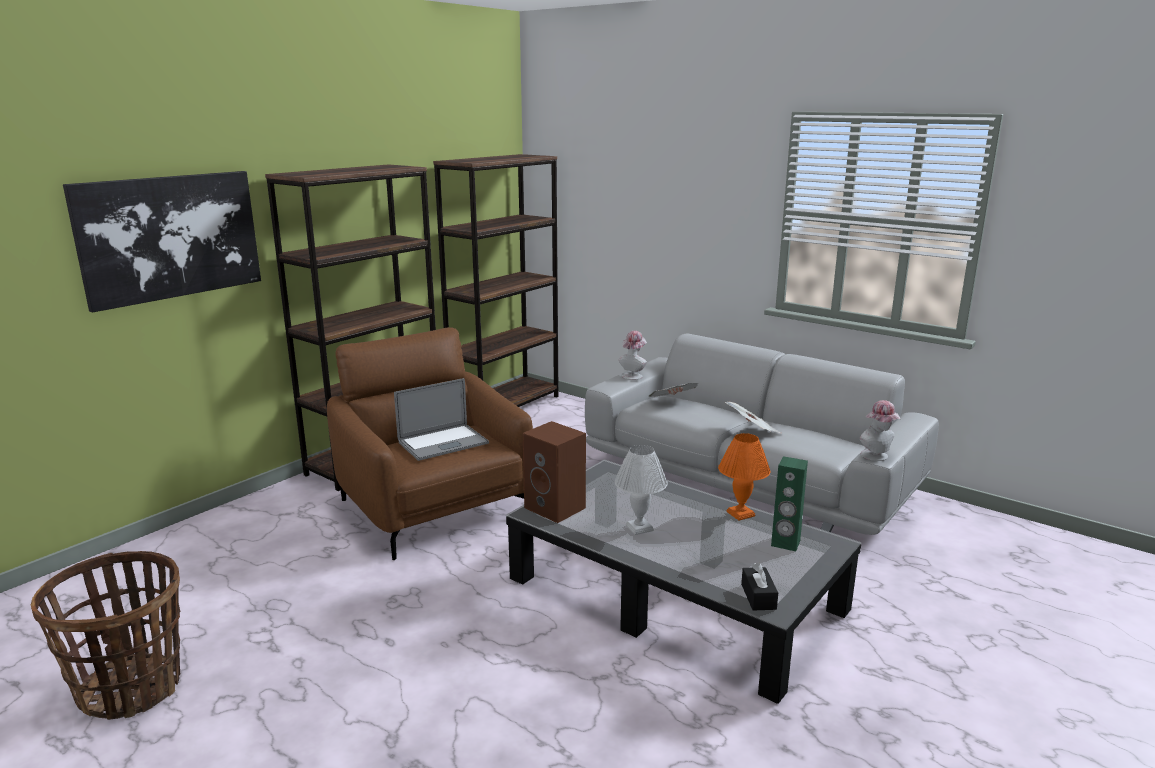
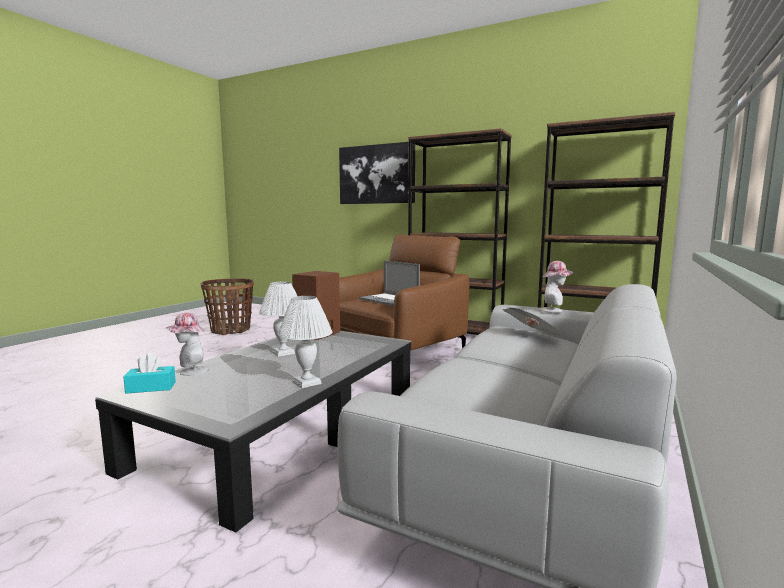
camera: 80 degrees right, 10 degrees down
orange table lamp [718,433,770,521] -> white table lamp [278,296,332,388]
newspaper [725,401,781,433] -> none
black tissue box [741,562,778,610] -> turquoise tissue box [123,354,176,394]
green speaker [771,456,808,551] -> none
hat [860,400,900,461] -> hat moved to [165,313,209,376]

